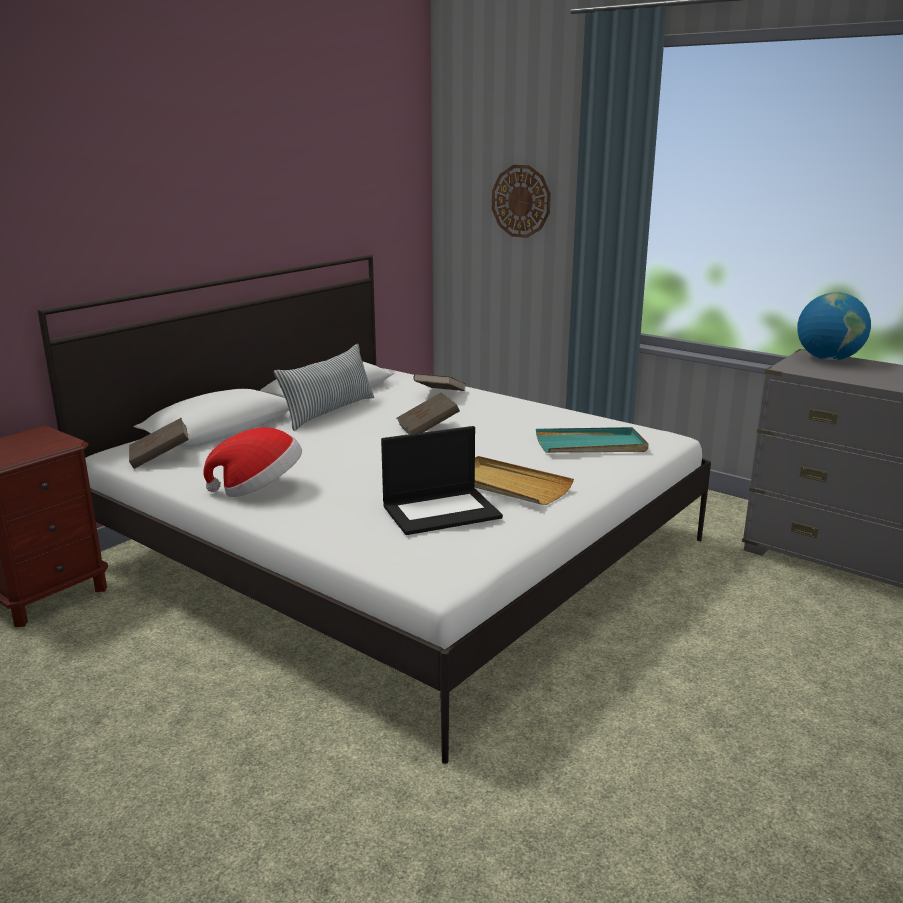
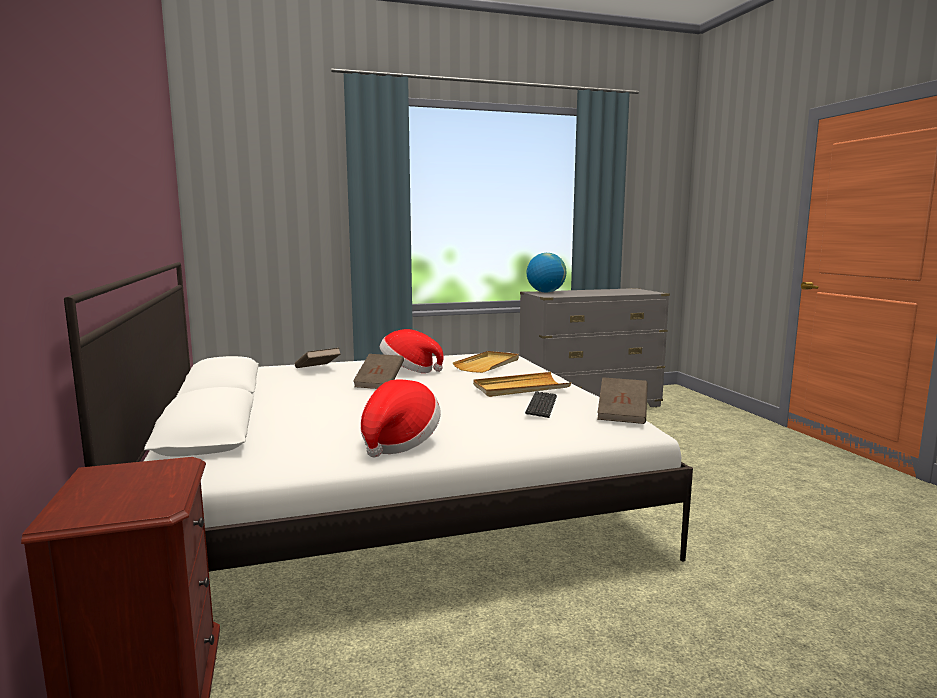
camera: 55 degrees left, 10 degrees down
brown book [129,418,189,469] -> brown book moved to [597,377,648,424]
pillow [274,344,374,431] -> none
laptop [381,426,503,535] -> keyboard [525,391,557,418]
wall clock [492,165,551,238] -> none
turquoise tray [536,427,649,453] -> beige tray [453,351,519,373]
none -> hat [380,329,444,373]

